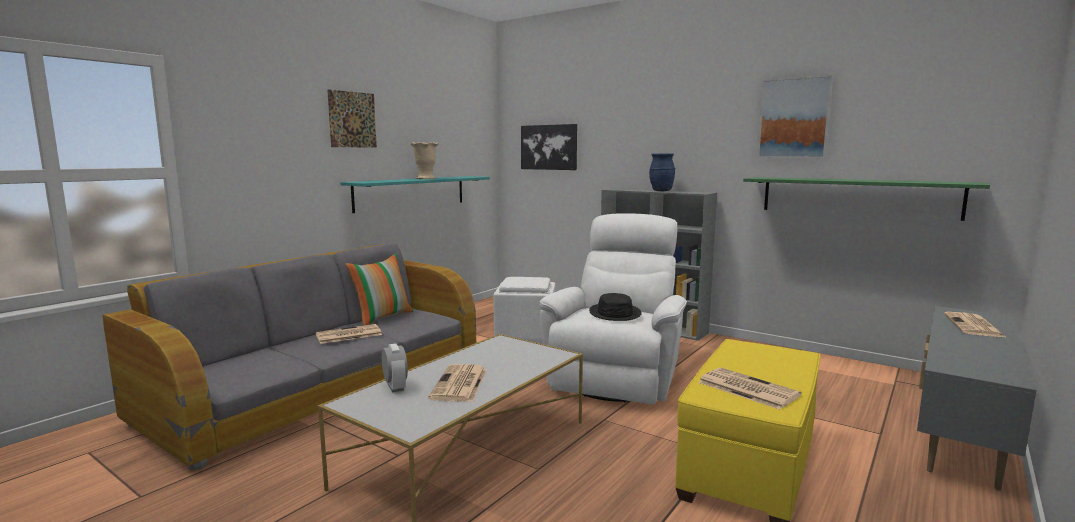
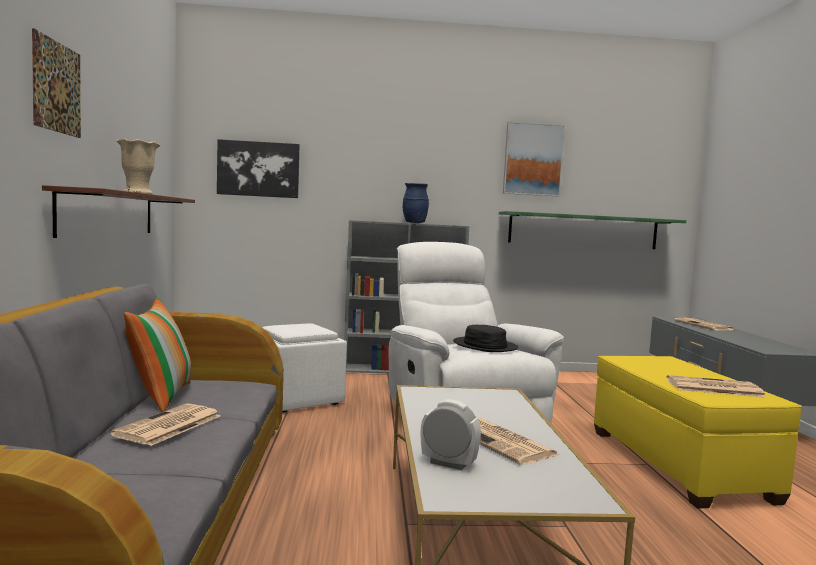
camera: 40 degrees left, 5 degrees down
turquoise shelf [340,176,490,213] -> brown shelf [42,185,195,238]

